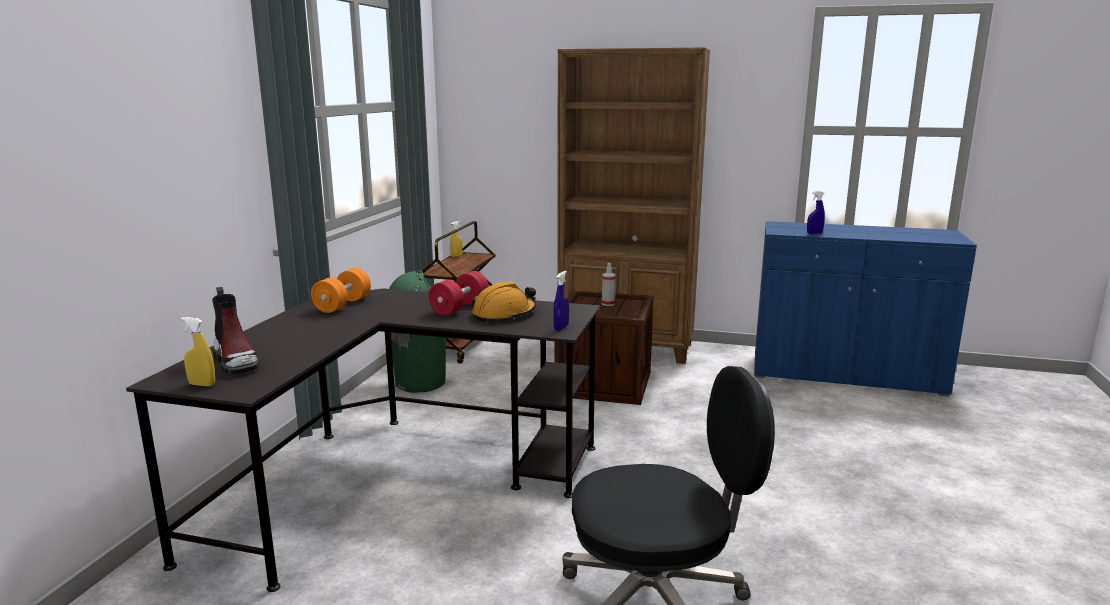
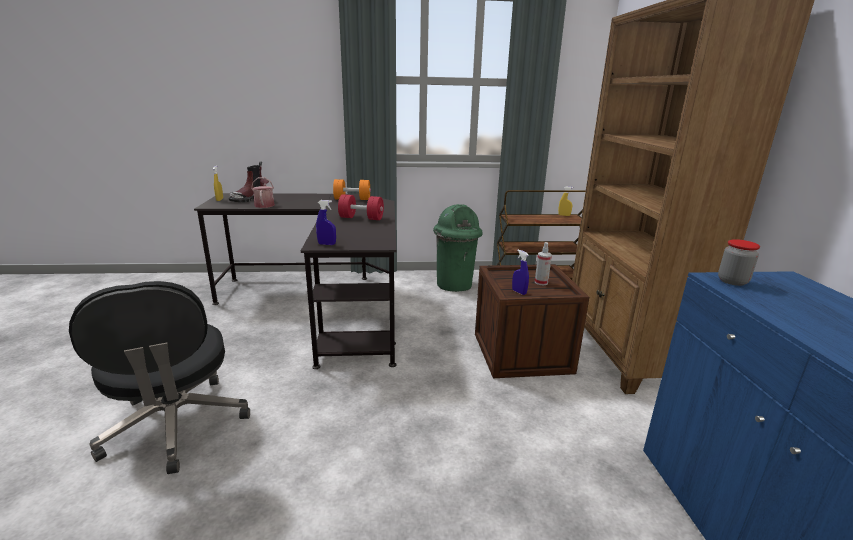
camera: 70 degrees right, 5 degrees up
orange hard hat [472,281,536,322] -> none
blue spray bottle [807,191,825,234] -> blue spray bottle moved to [512,250,529,295]
none -> watering can [251,177,275,208]
none -> jar [718,239,760,286]

